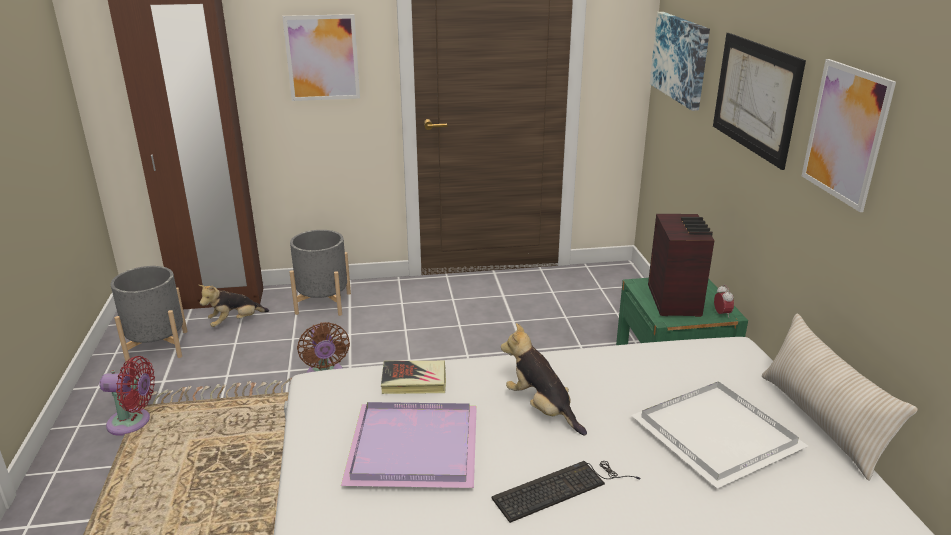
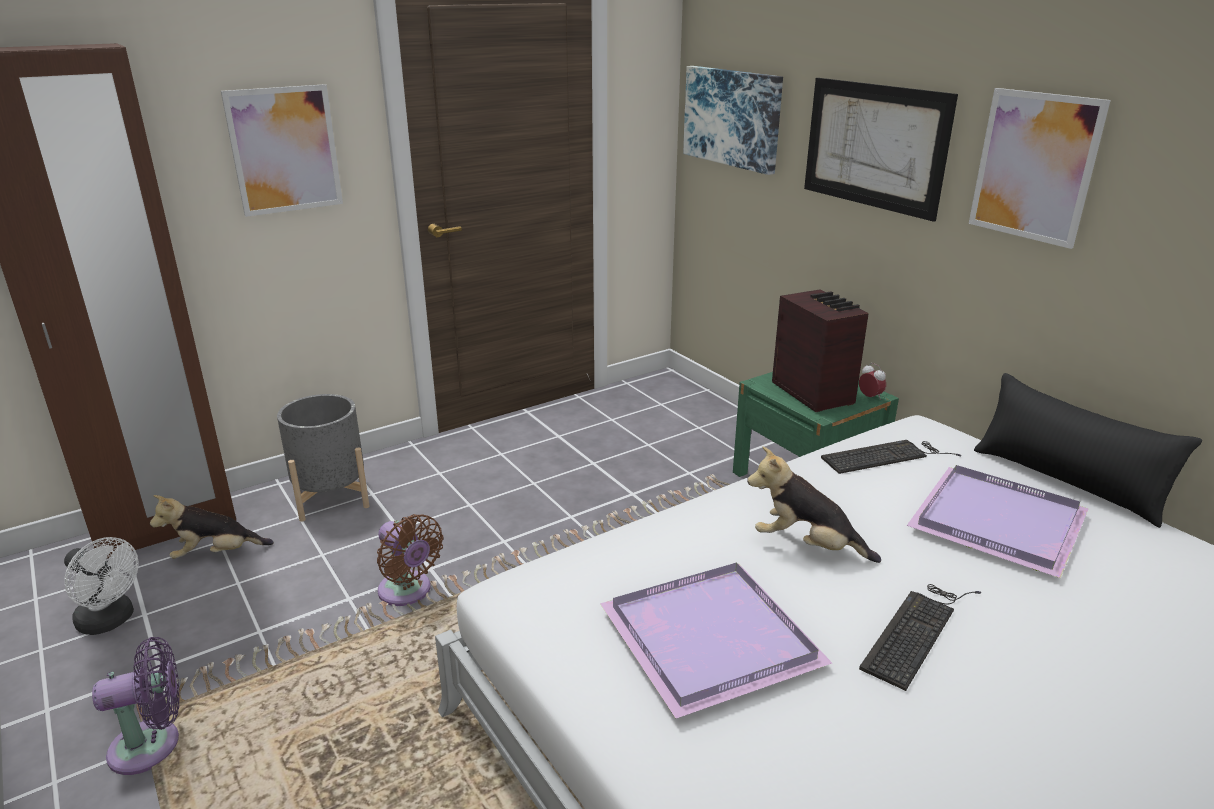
camera: 25 degrees left, 0 degrees up
red fan [99,356,155,436] -> purple fan [92,637,180,775]
grey planter [110,266,188,364] -> white fan [64,537,138,635]
plush toy [199,285,269,327] -> plush toy turned 45 degrees clockwise [150,495,274,559]
book [381,361,446,394] -> none
white tray [631,381,808,489] -> purple tray [907,465,1089,578]
beige pillow [762,314,918,481] -> black pillow [974,373,1202,528]
none -> keyboard [821,440,961,474]

